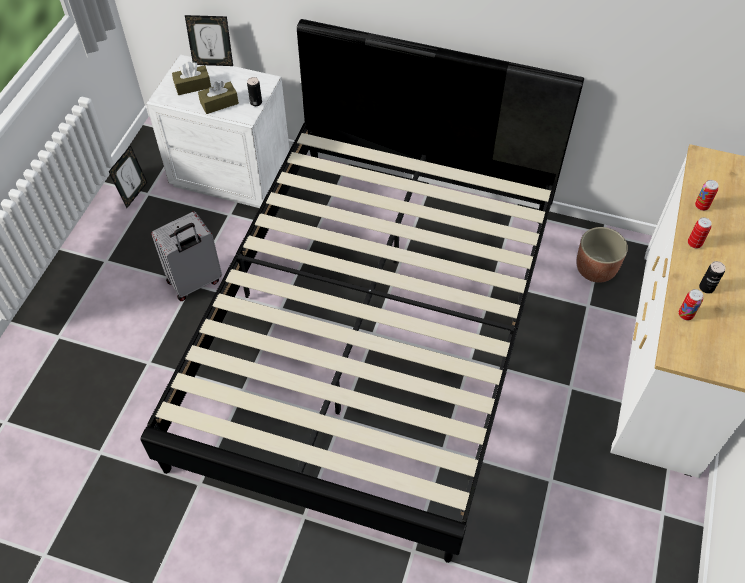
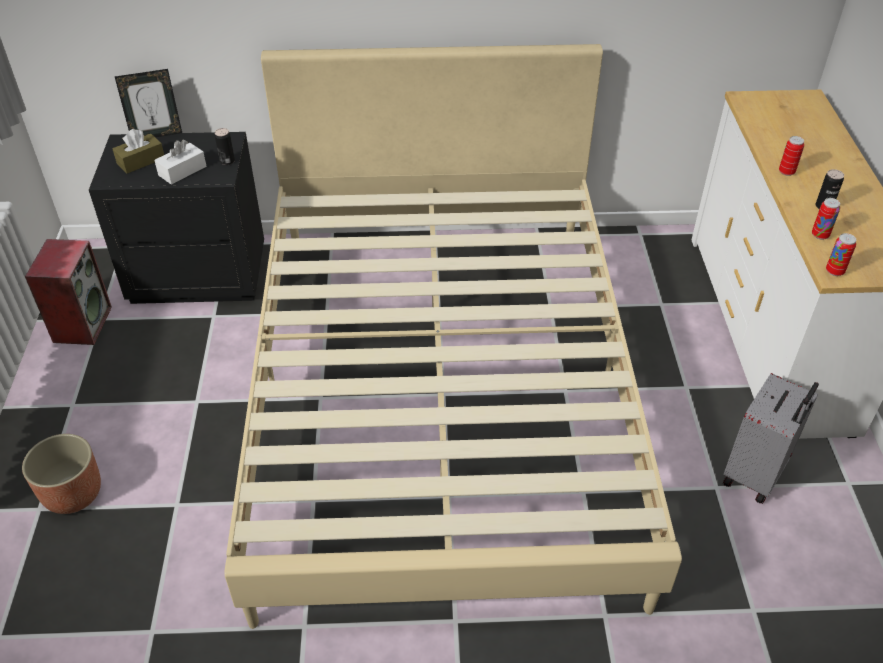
camera: 20 degrees left, 10 degrees down
picture frame [108,145,147,208] -> speaker [25,239,112,345]
black bed [140,19,584,563] -> beige bed [224,44,682,629]
white nightstand [146,54,290,208] -> black nightstand [89,132,264,304]
grey suitcase [151,212,222,301] -> grey suitcase moved to [723,373,819,504]
brown tissue box [198,81,239,114] -> white tissue box [154,140,206,185]
planter [576,227,628,283] -> planter moved to [22,434,101,514]
can [695,180,719,211] -> can moved to [826,233,856,276]

